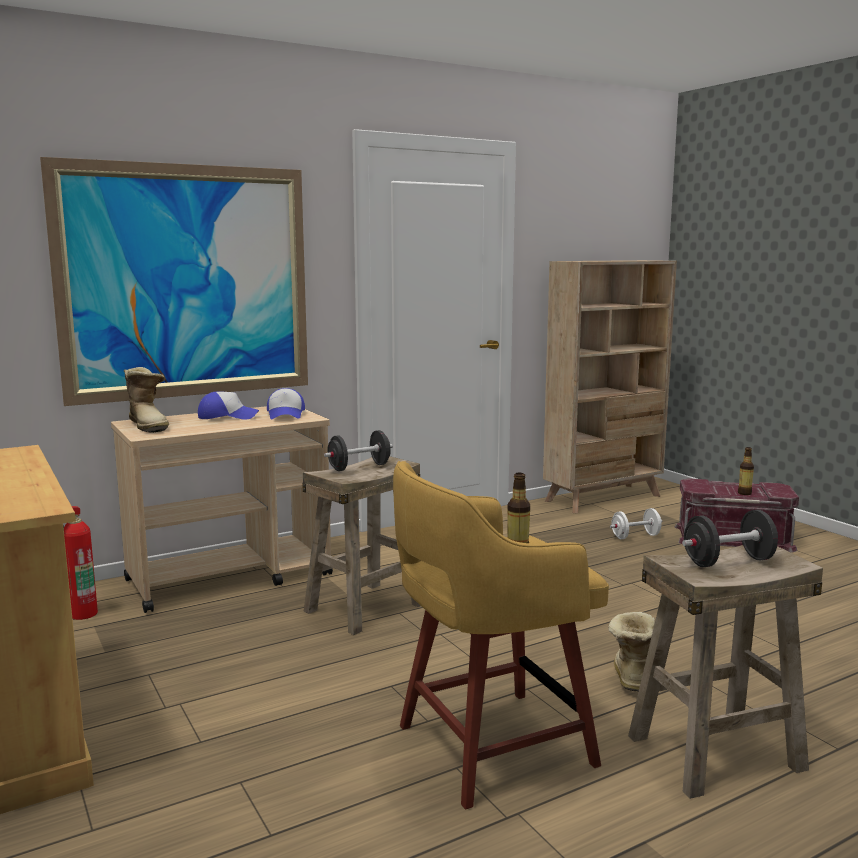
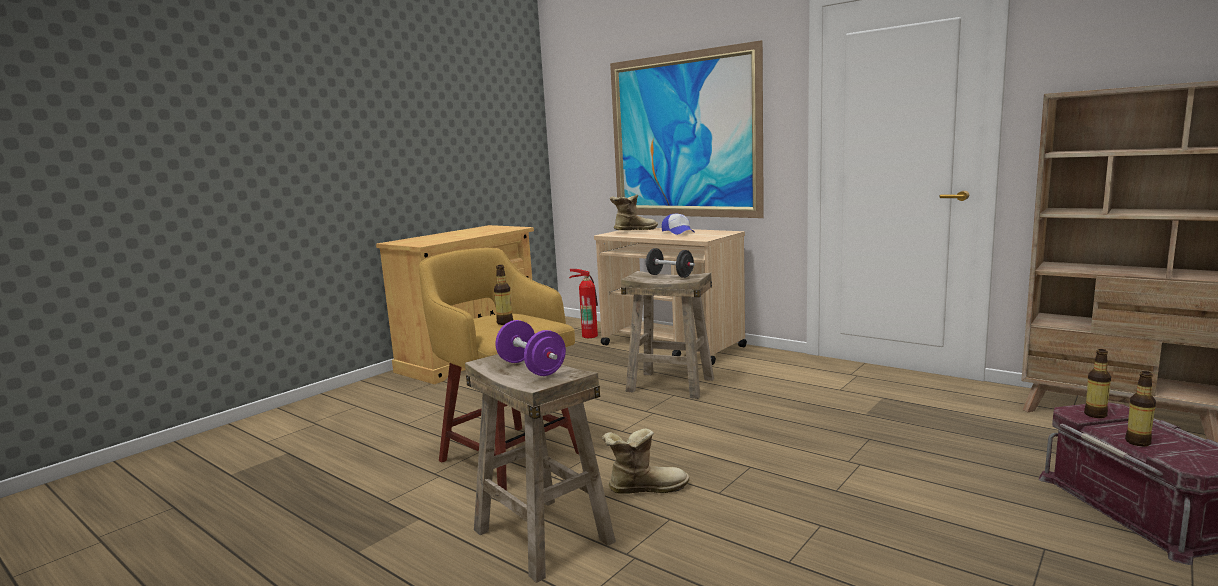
camera: 70 degrees right, 0 degrees up
boot [124,367,169,433] -> boot turned 150 degrees counterclockwise [610,194,658,230]
cap [267,388,305,419] -> none
white dumbbell [610,508,662,539] -> none
black dumbbell [682,510,778,567] -> purple dumbbell [496,320,566,376]
none -> bottle [1084,349,1111,418]

